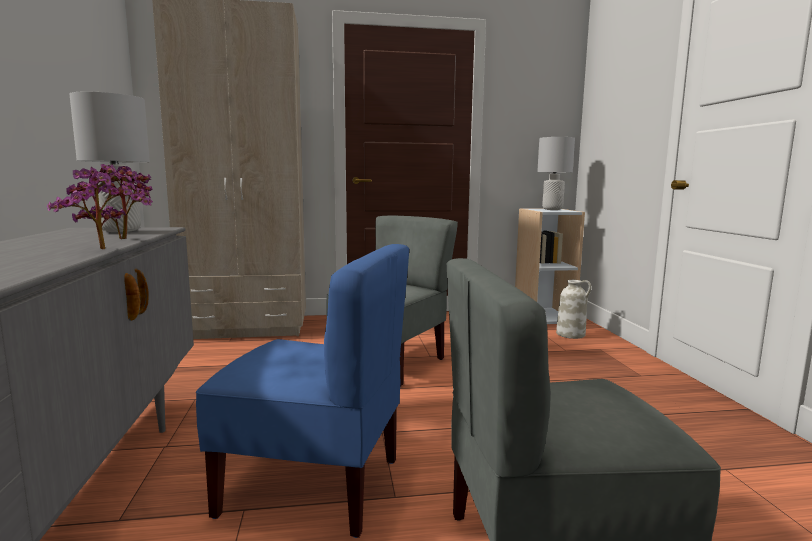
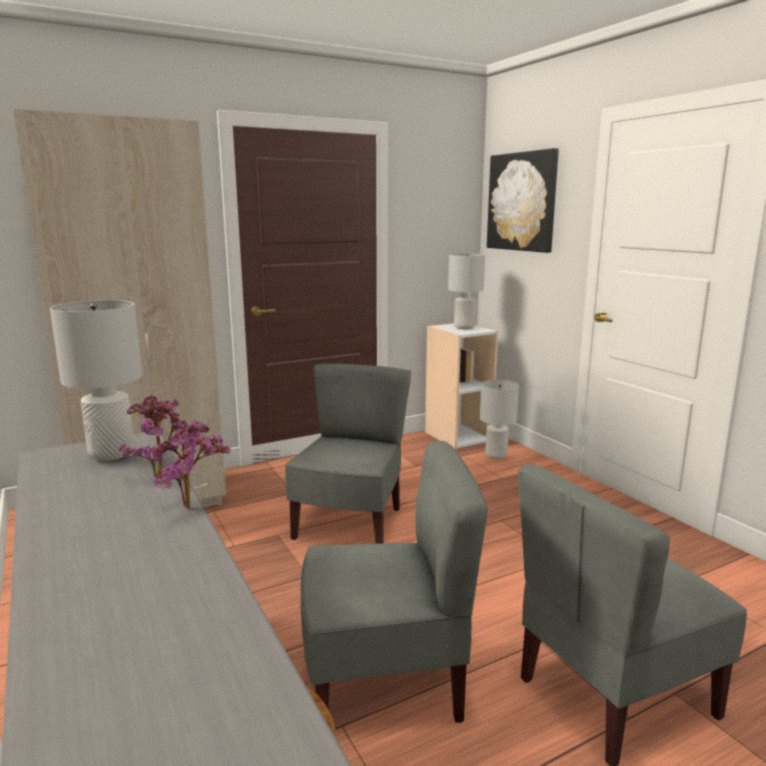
camera: 20 degrees left, 5 degrees up
blue chair [196,244,409,538] -> grey chair [300,441,488,723]
white vase [556,280,591,339] -> grey table lamp [480,380,519,459]
none -> picture [487,148,559,253]

